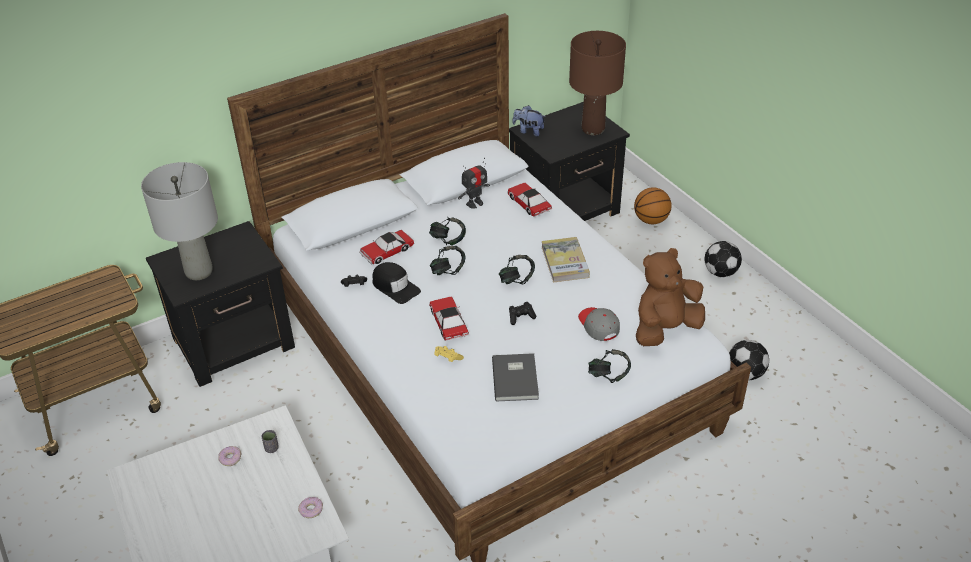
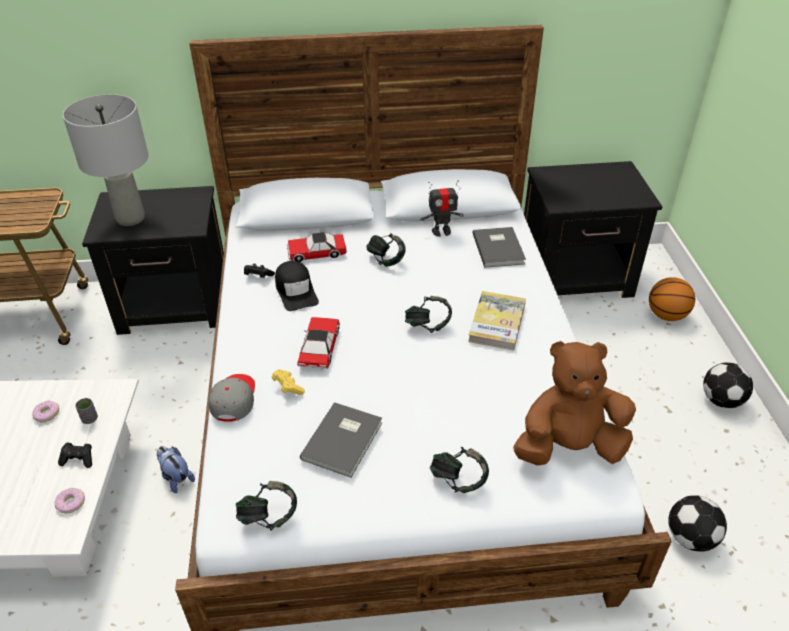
camera: 25 degrees right, 0 degrees up
headphones [430,246,466,275] -> headphones moved to [236,481,297,530]
toy car [507,183,552,216] -> grey book [472,227,526,268]
black game controller [509,302,536,325] -> black game controller moved to [58,443,92,468]
plush toy [512,105,545,136] -> plush toy moved to [157,446,195,493]
brown table lamp [569,31,626,135] -> none
grey cap [578,307,620,341] -> grey cap moved to [209,374,255,422]

